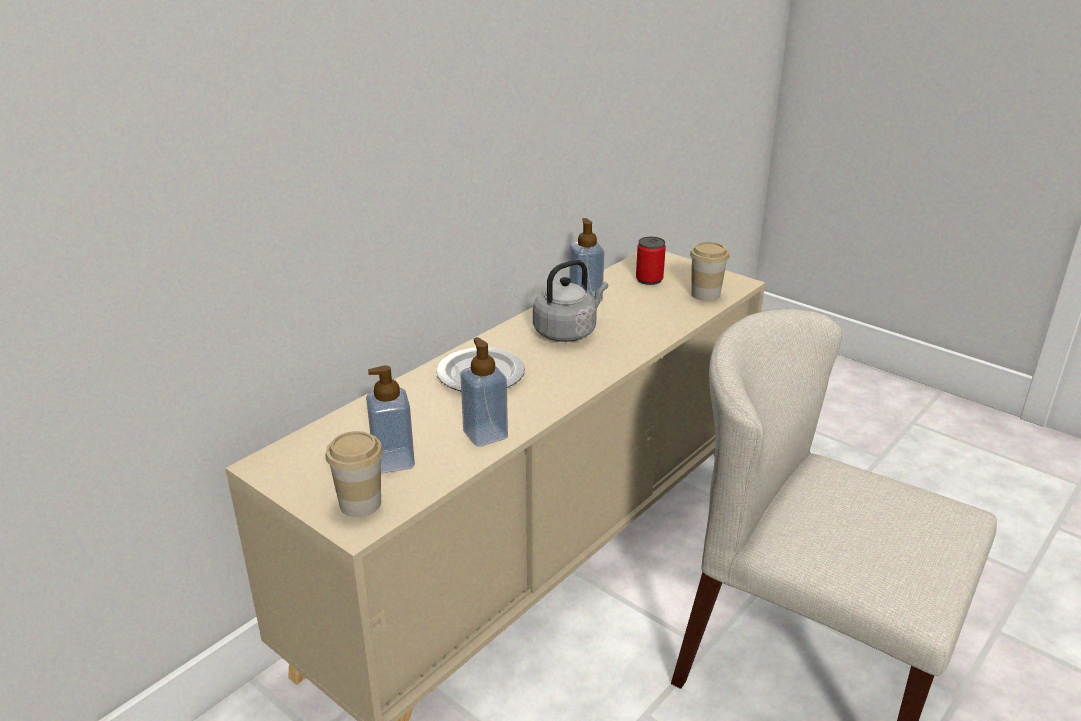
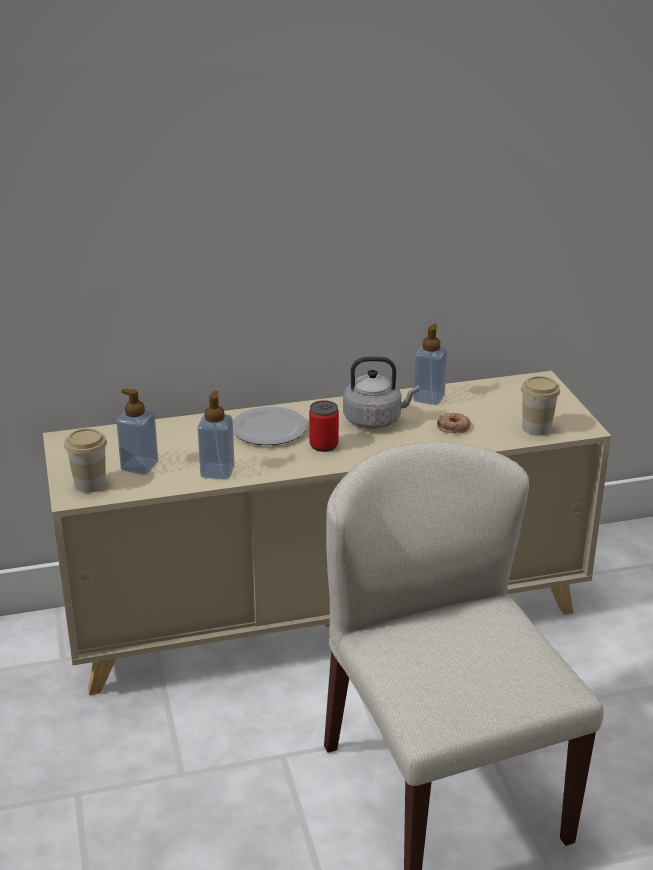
camera: 35 degrees right, 0 degrees up
can [636,237,666,285] -> can moved to [309,400,339,452]
none -> donut [437,412,471,434]

